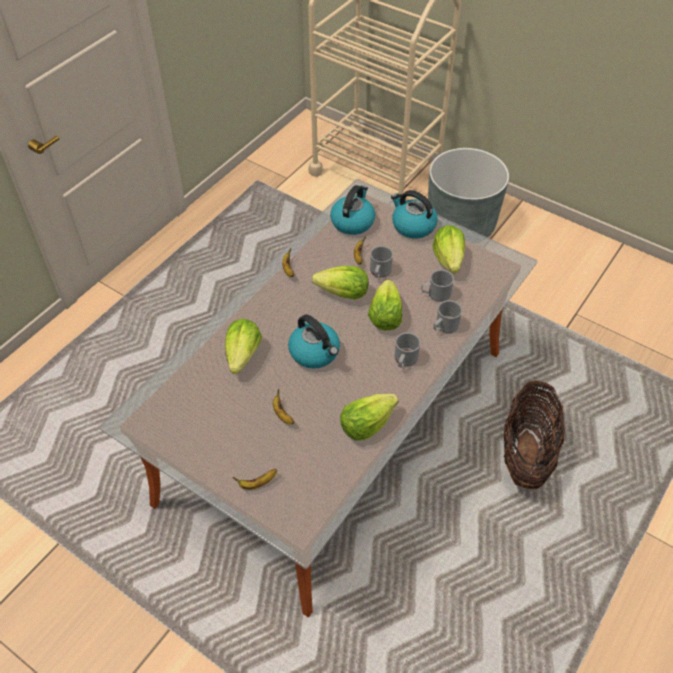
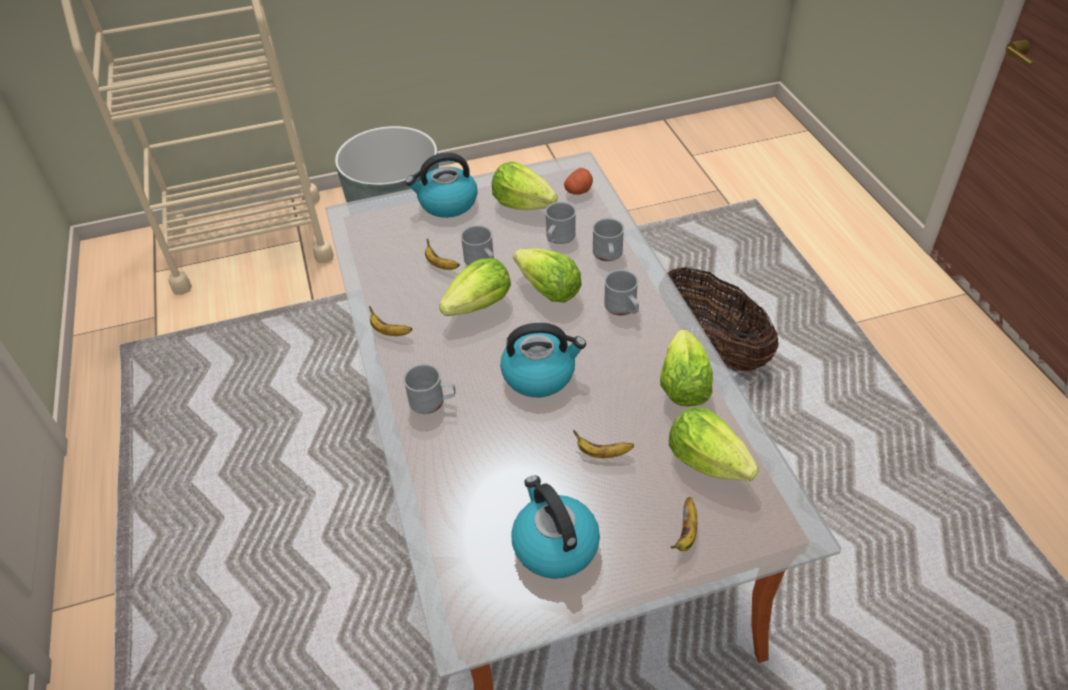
camera: 50 degrees left, 5 degrees down
lettuce [225,319,262,374] -> lettuce moved to [669,407,759,481]
kettle [330,185,375,235] -> kettle moved to [511,476,600,579]
none -> grey mug [403,364,456,414]
none -> potato [564,168,593,195]

